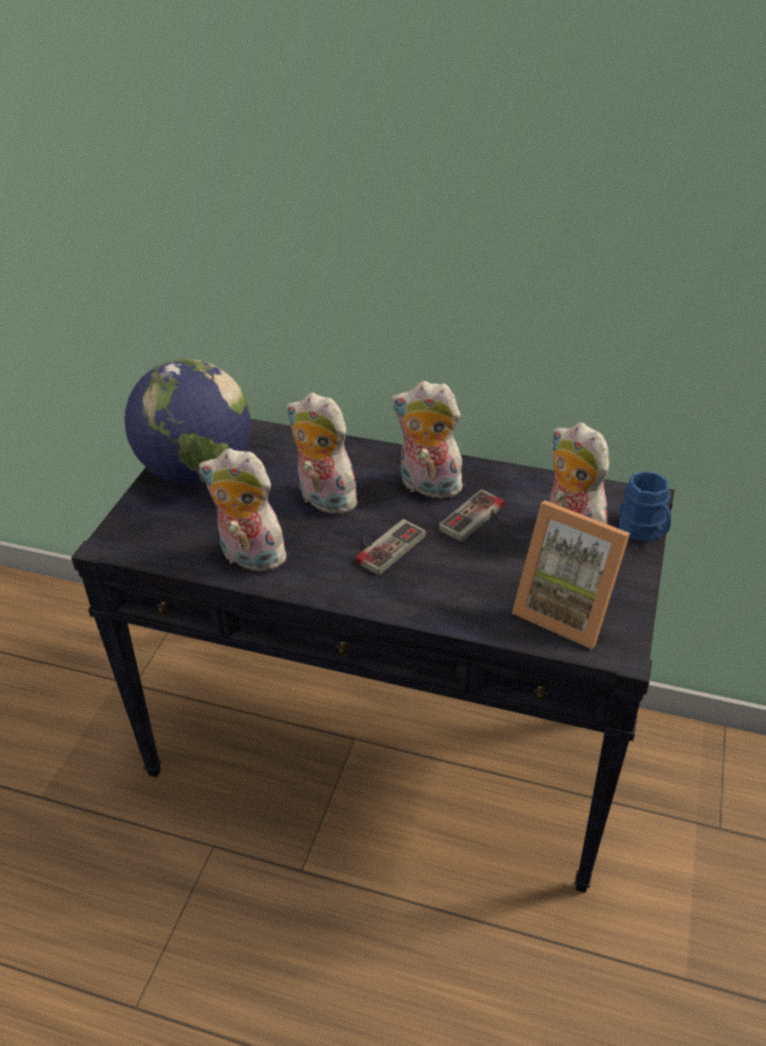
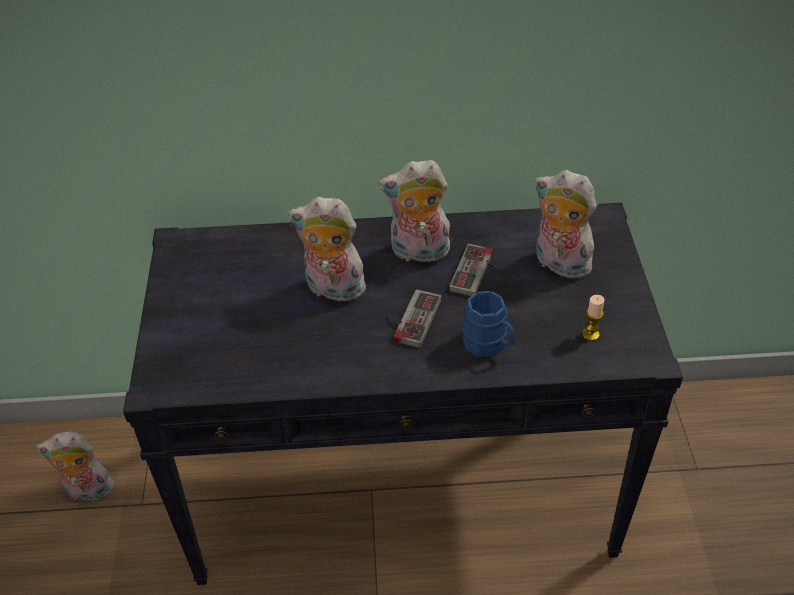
camera: 20 degrees left, 5 degrees up
globe [124,359,251,484] -> none
plush toy [199,448,294,575] -> plush toy moved to [37,431,114,505]
picture frame [512,500,630,649] -> candle [582,295,605,341]
blue mug [619,471,671,542] -> blue mug moved to [462,291,515,357]

